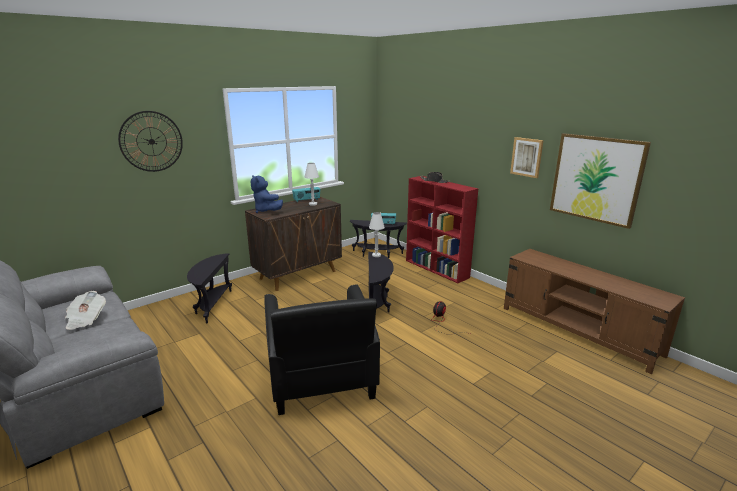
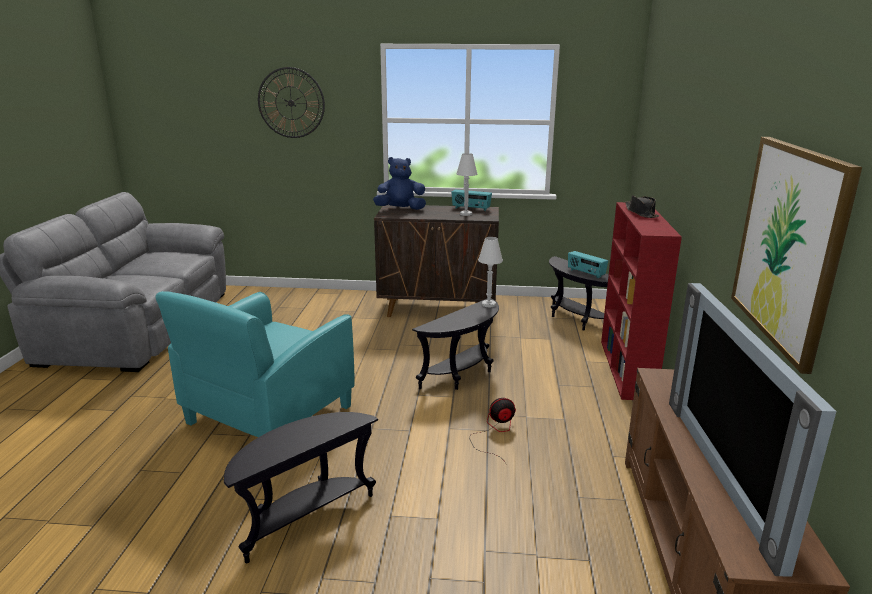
camera: 45 degrees right, 0 degrees up
newspaper [65,291,106,330] -> none
black side table [187,254,232,323] -> black side table moved to [224,412,378,563]
blue plush toy [251,175,283,213] -> blue plush toy turned 75 degrees clockwise [373,157,426,210]
black armchair [264,284,380,415] -> turquoise armchair [156,291,355,437]
picture [510,137,544,178] -> none
none -> television [669,283,837,577]

